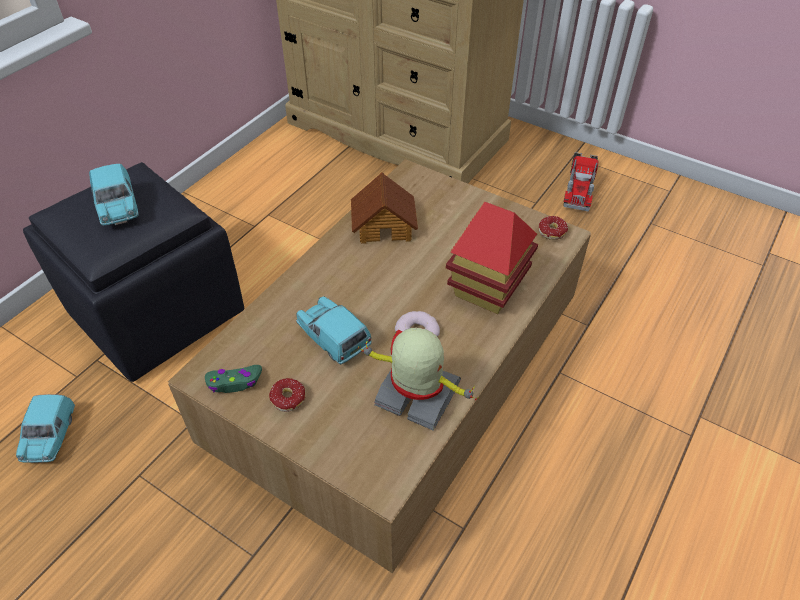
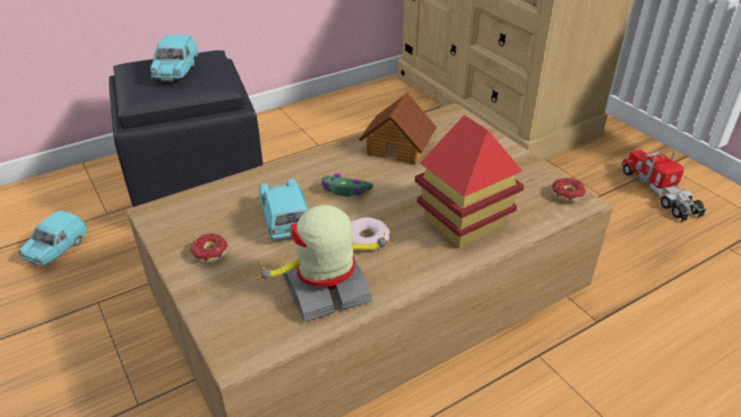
camera: 25 degrees right, 10 degrees down
green game controller [205,365,262,393] -> green game controller moved to [322,174,373,197]
toy robot [358,327,479,431] -> toy robot turned 75 degrees counterclockwise [255,205,393,322]
toy truck [563,152,598,212] -> toy truck turned 120 degrees clockwise [621,150,707,222]

